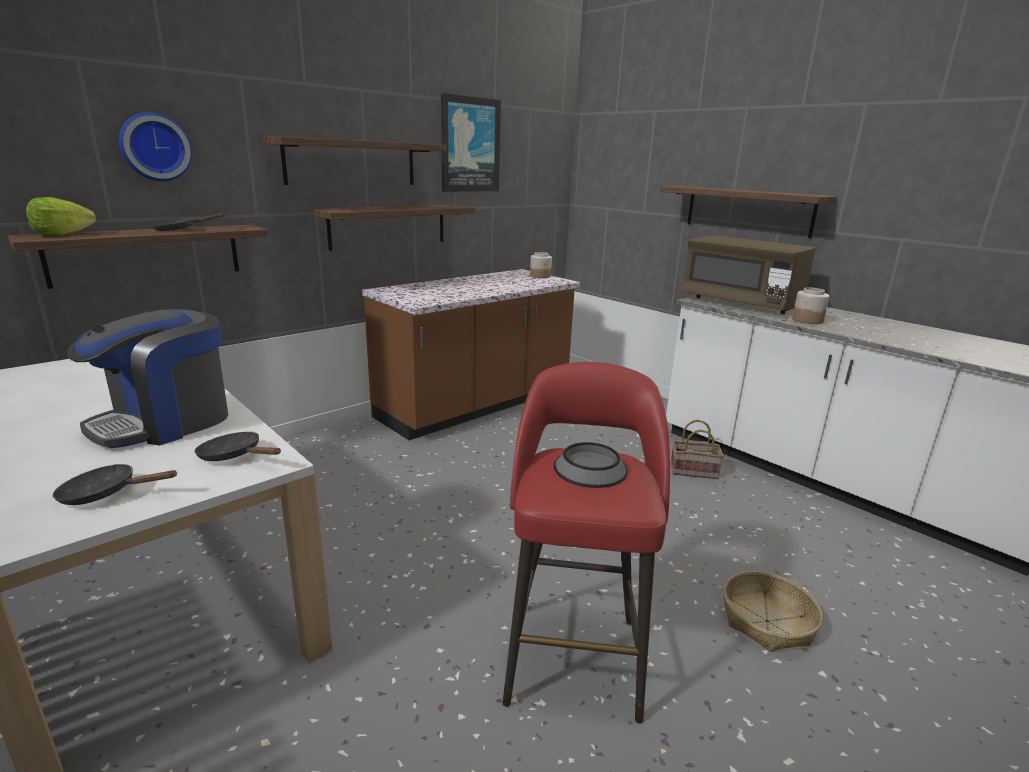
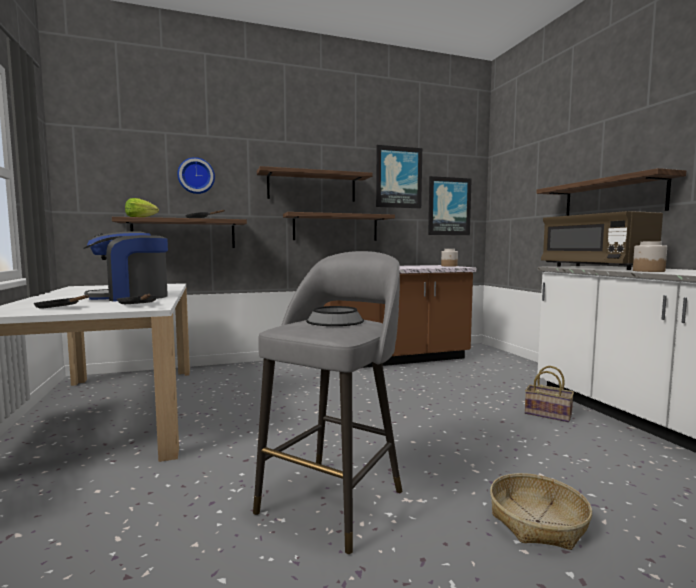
camera: 25 degrees right, 15 degrees down
red stool [503,362,670,724] -> grey stool [253,251,402,555]
none -> picture [428,176,472,235]

